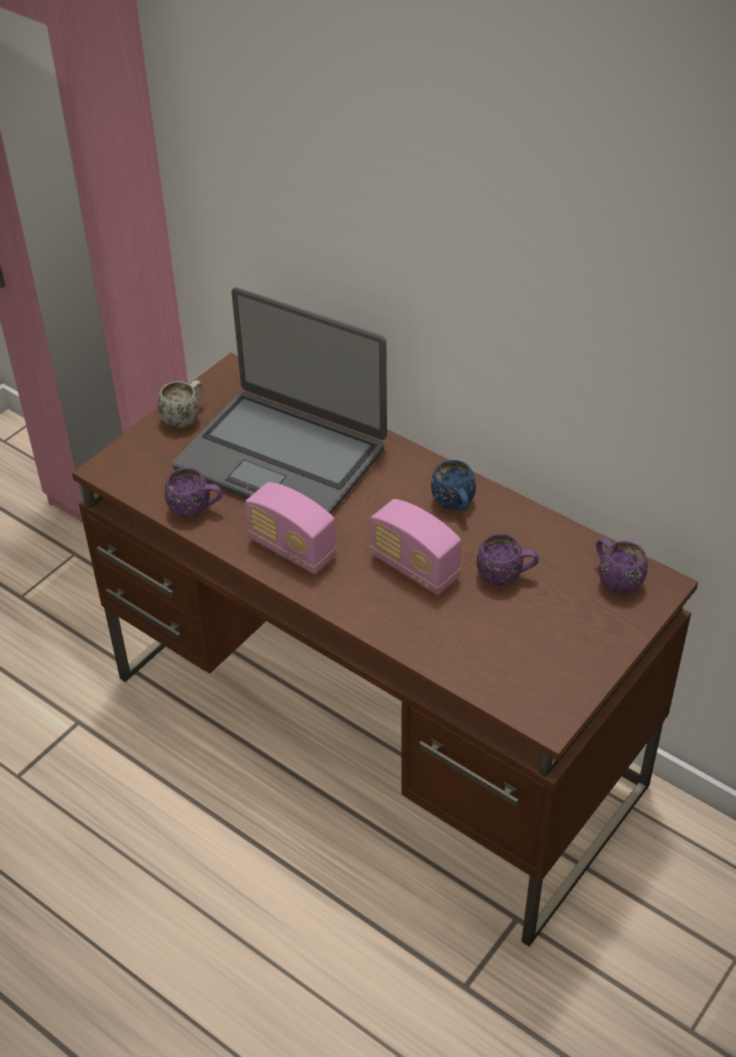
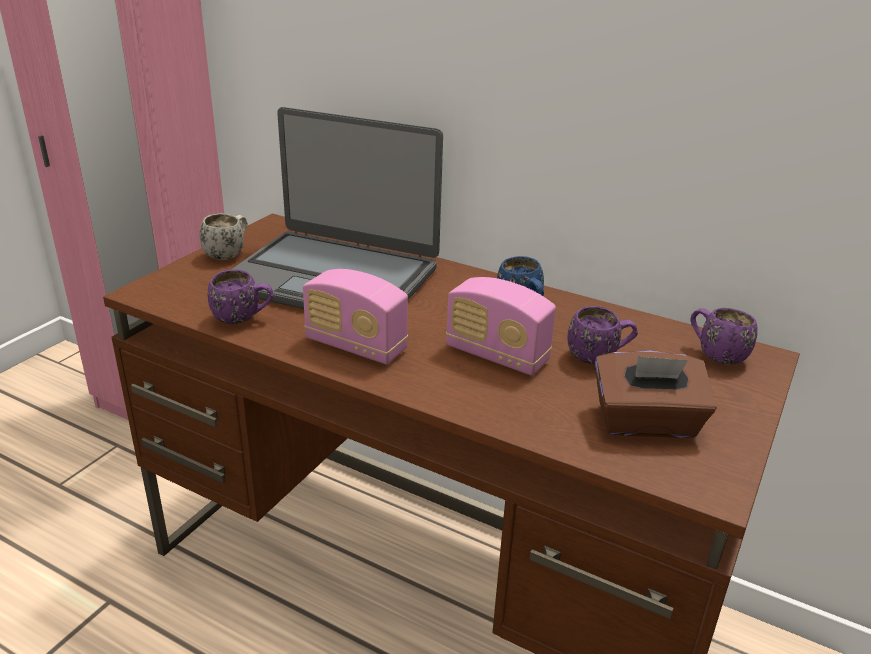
camera: 10 degrees left, 15 degrees down
none -> brown tissue box [595,351,717,438]

